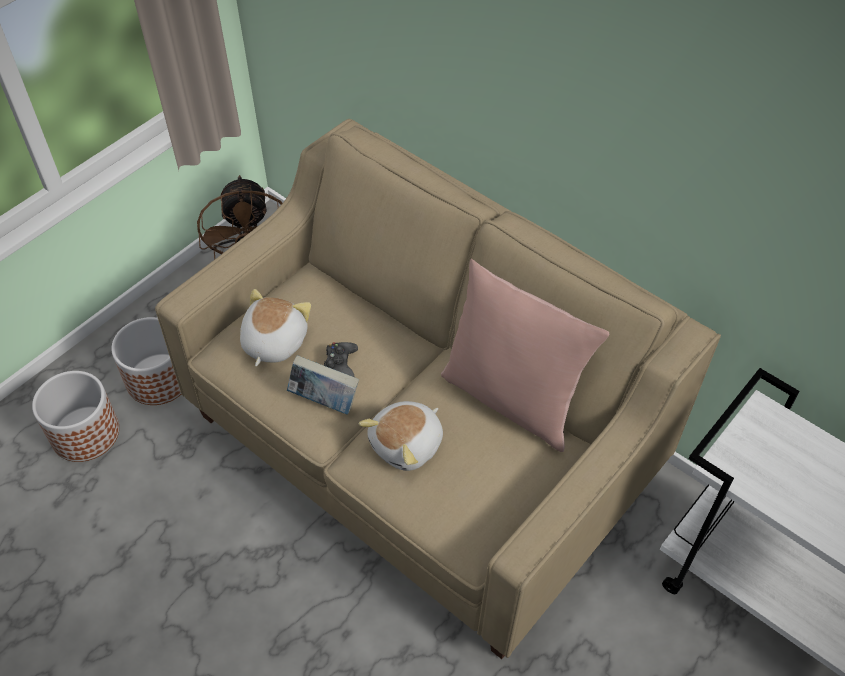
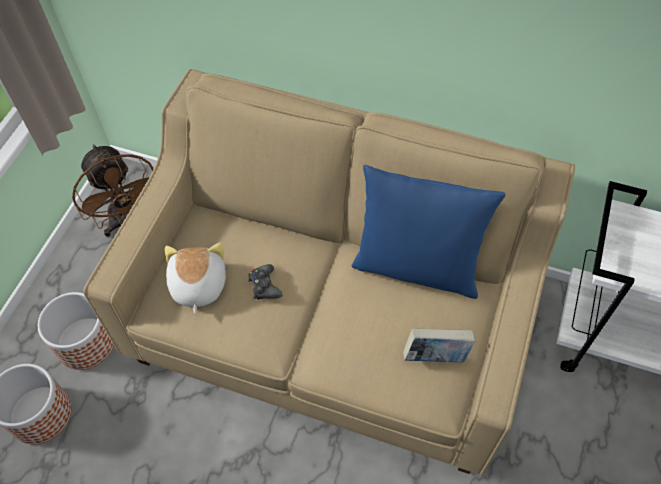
camera: 20 degrees left, 5 degrees up
book [287,355,359,415] -> book moved to [403,328,475,362]
plush toy [359,401,443,471] -> none
pink pillow [441,259,609,452] -> blue pillow [351,164,506,299]

